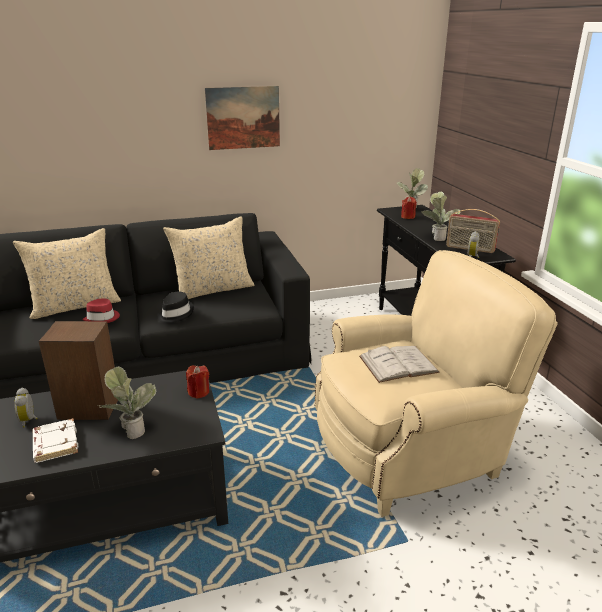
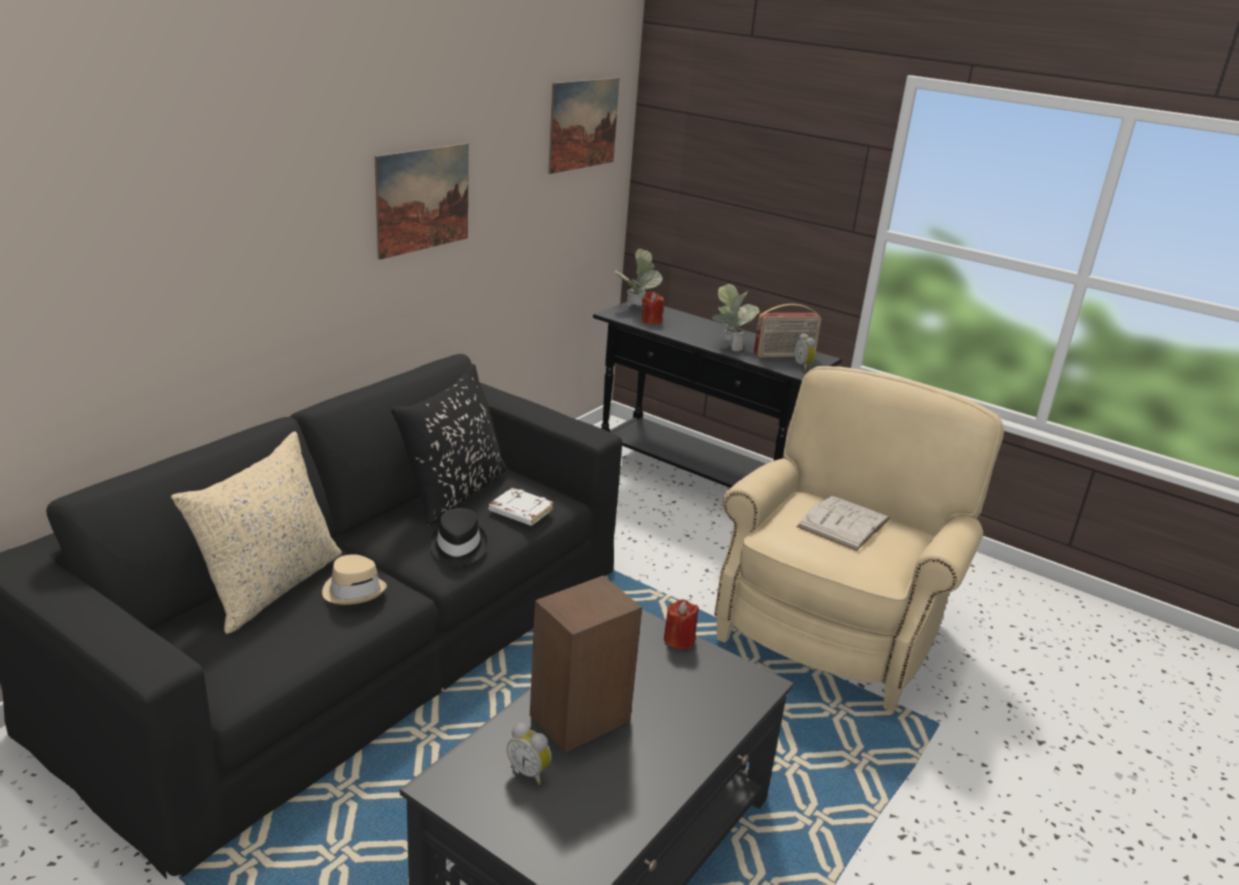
camera: 40 degrees left, 0 degrees up
white book [33,418,79,463] -> white book moved to [489,487,554,526]
red hat [83,299,120,323] -> beige hat [322,554,387,605]
potted plant [97,366,156,439] -> none
beige pillow [163,216,254,299] -> black pillow [391,364,507,526]
none -> picture [548,77,620,174]

